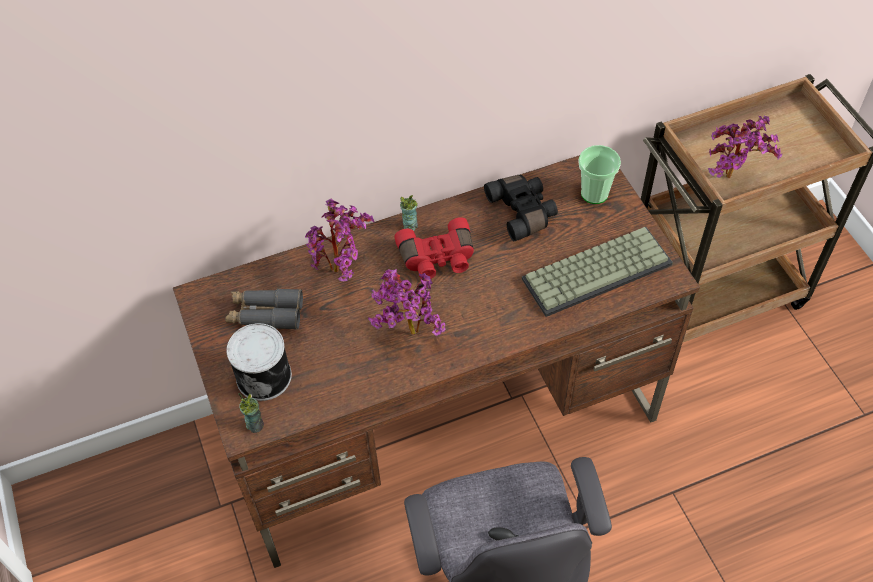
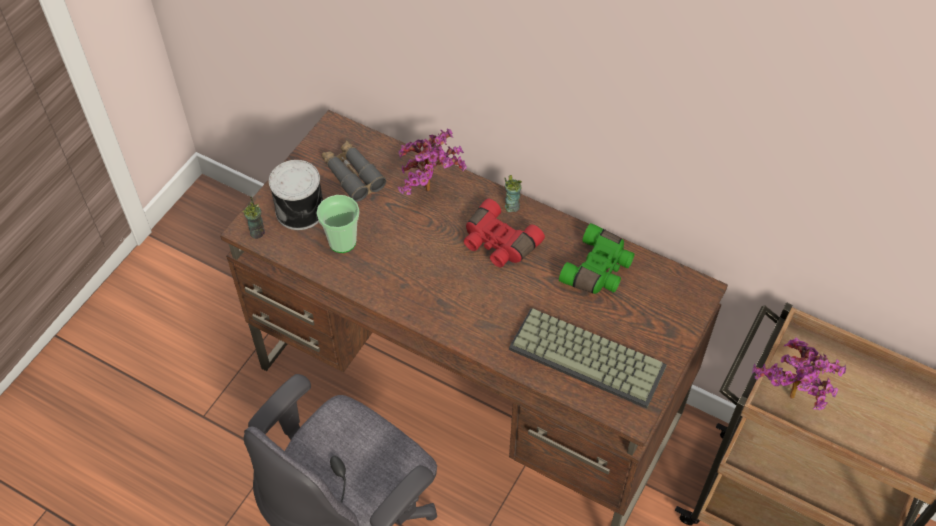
camera: 50 degrees right, 0 degrees up
potted plant [368,269,445,336] -> none
black binoculars [484,175,558,241] -> green binoculars [559,223,635,294]
cup [578,145,621,204] -> cup moved to [317,195,360,253]

